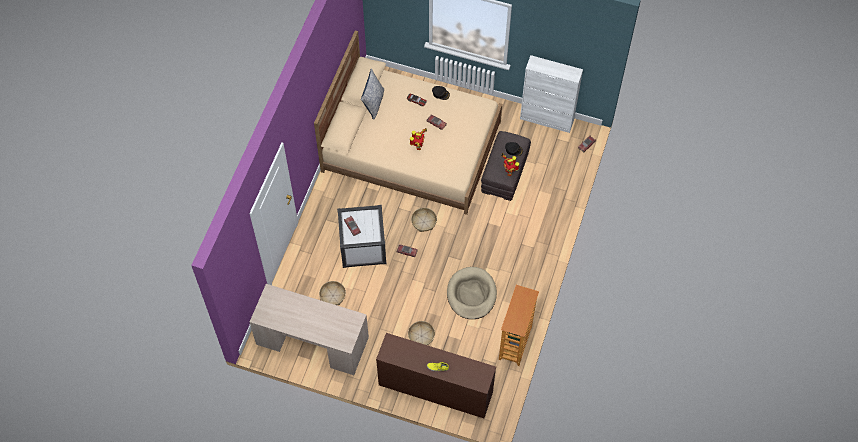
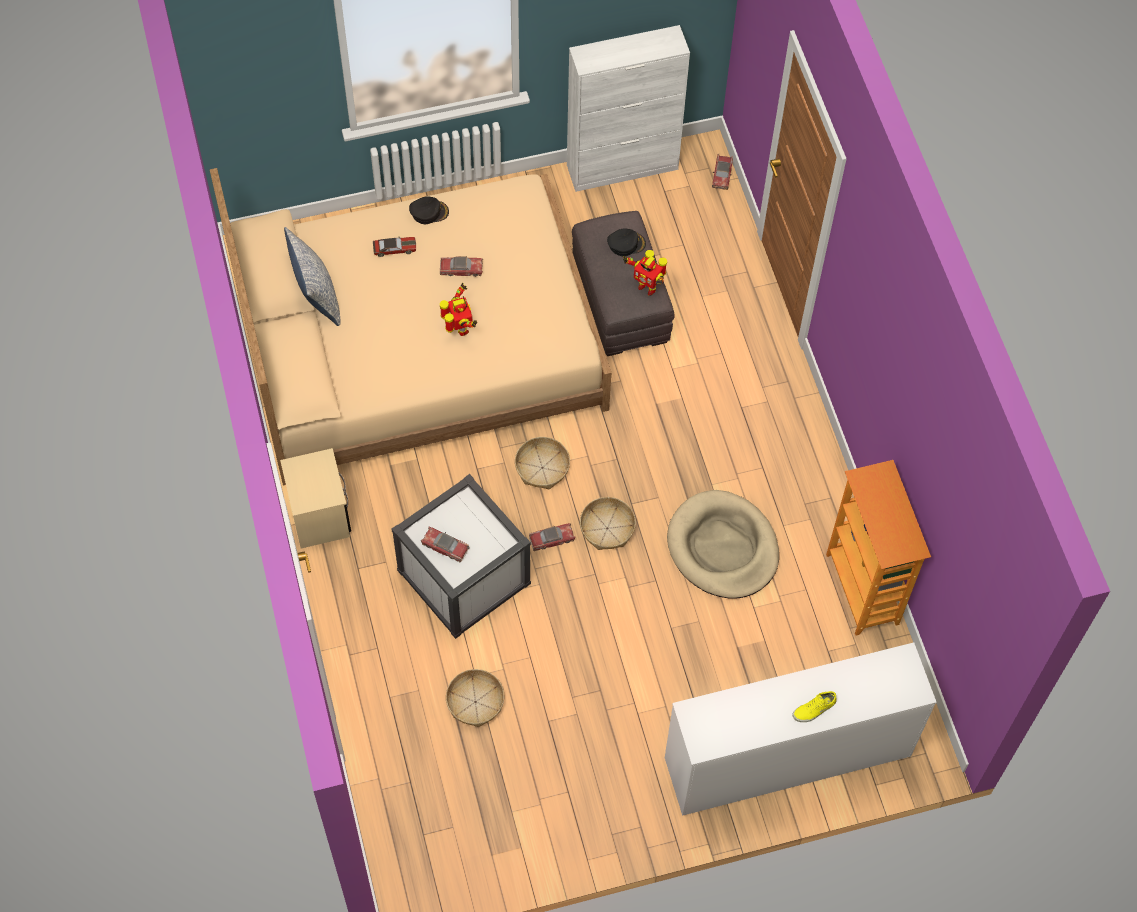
camera: 35 degrees left, 0 degrees up
beige desk [250,284,369,375] -> none
brown dresser [376,333,496,418] -> white dresser [665,642,937,816]
basket [408,321,435,345] -> basket moved to [580,497,636,550]
none -> beige nightstand [280,448,351,548]

